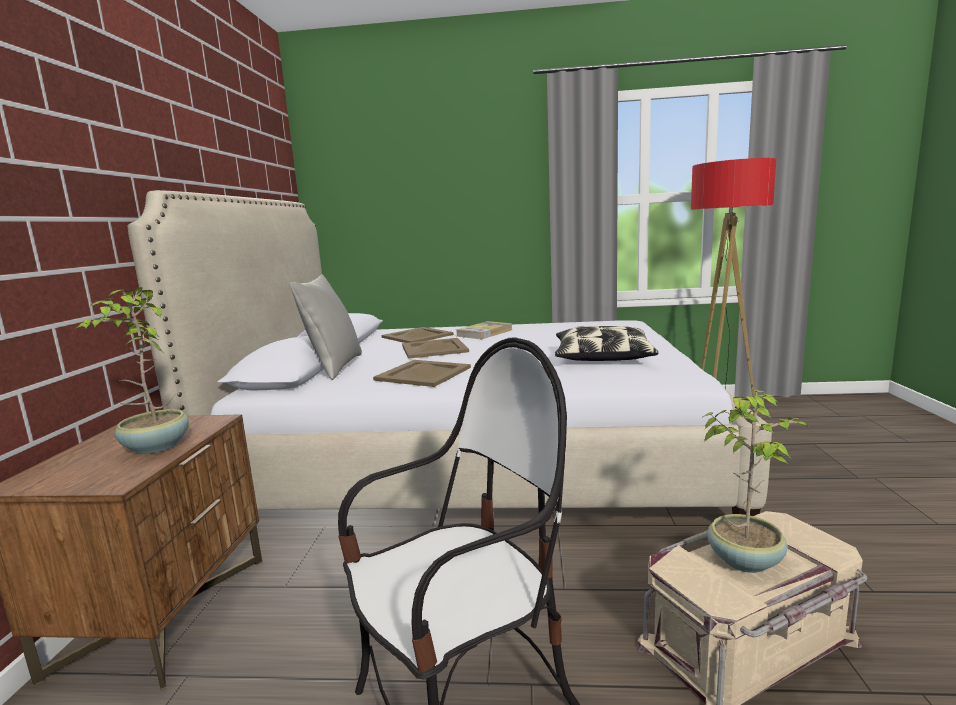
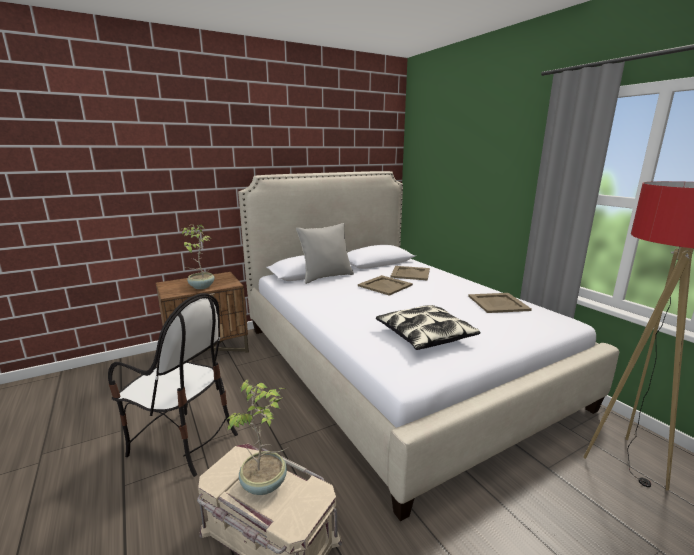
camera: 55 degrees right, 5 degrees up
beige tray [373,360,471,387] -> beige tray moved to [468,293,532,313]
book [456,321,512,339] -> none

